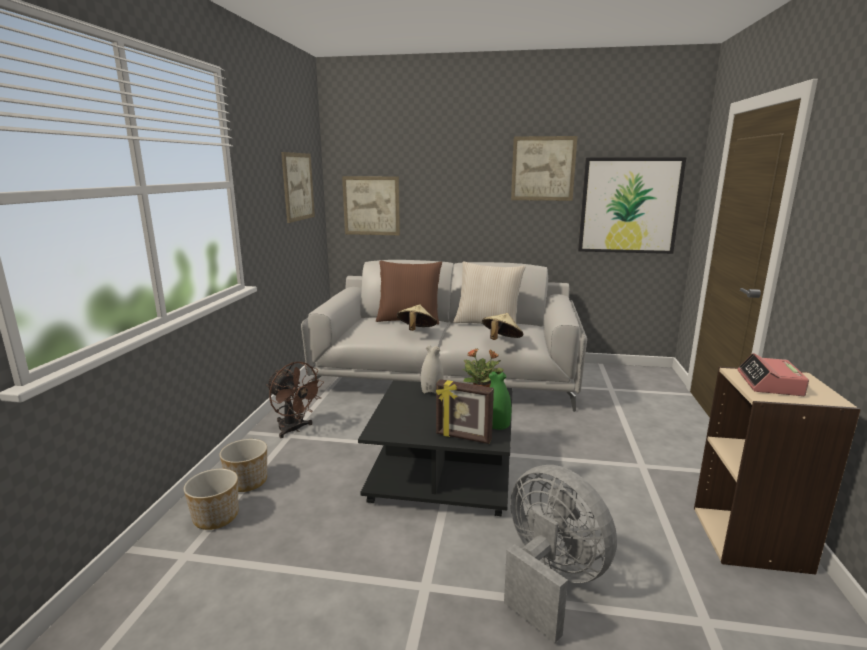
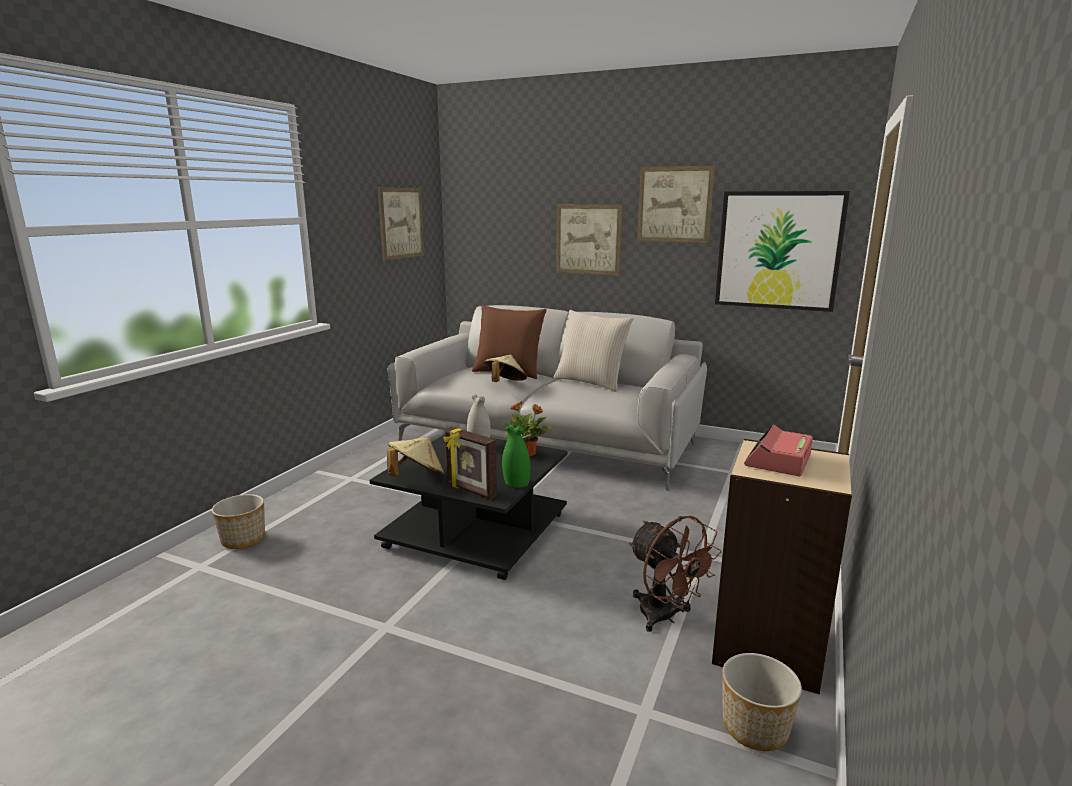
camera: 15 degrees right, 0 degrees up
planter [219,439,267,492] -> planter moved to [722,653,802,751]
brown fan [266,362,324,438] -> brown fan moved to [629,516,722,632]
picture [342,176,400,235] -> picture moved to [556,204,623,276]
beige hat [482,313,523,340] -> beige hat moved to [387,437,444,476]
grey fan [504,465,617,643] -> none

